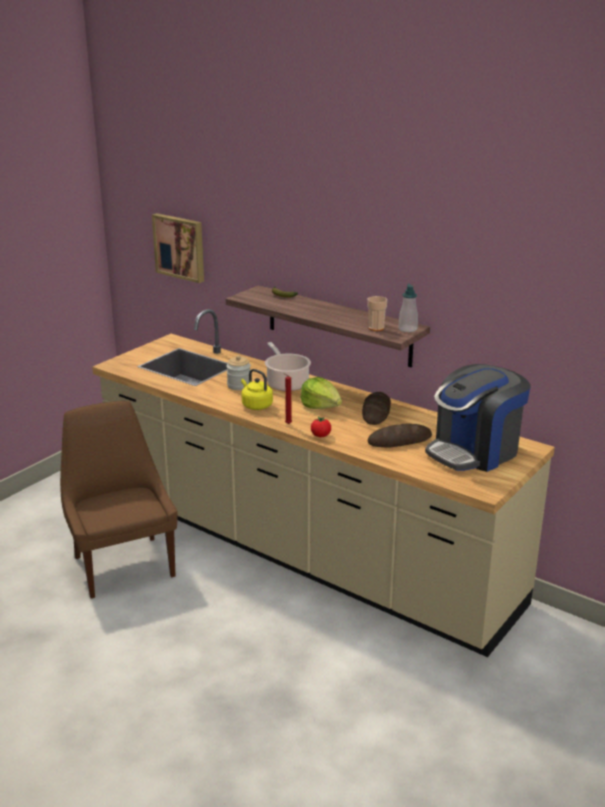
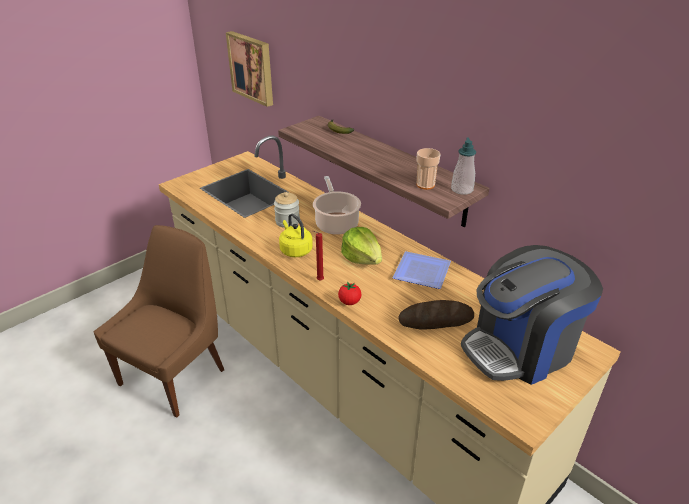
camera: 10 degrees right, 10 degrees up
brown chair [60,401,178,599] -> brown chair turned 45 degrees clockwise [94,225,224,418]
bread [362,392,391,425] -> plate [392,251,451,289]

